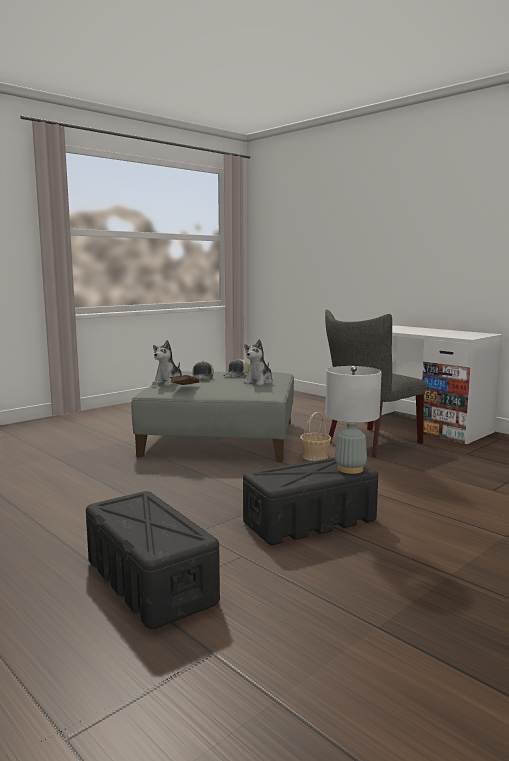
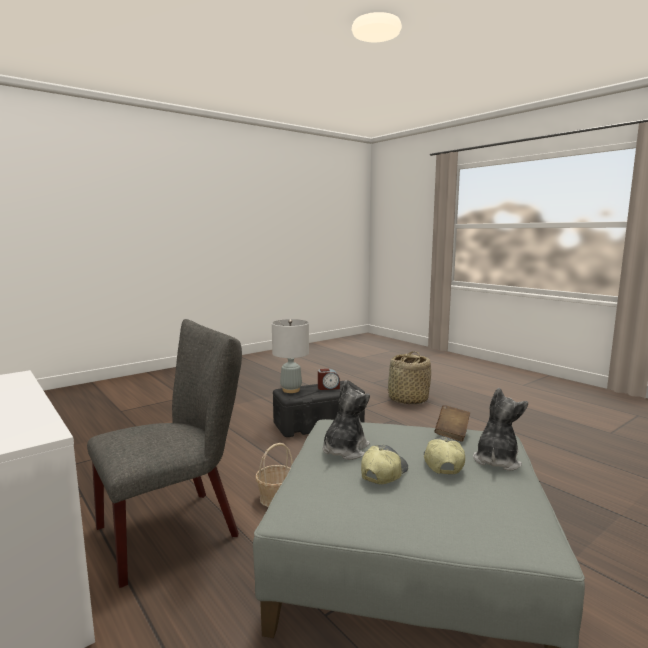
camera: 175 degrees left, 0 degrees up
black storage box [86,491,220,629] -> basket [387,351,431,404]
none -> alarm clock [318,369,340,390]

